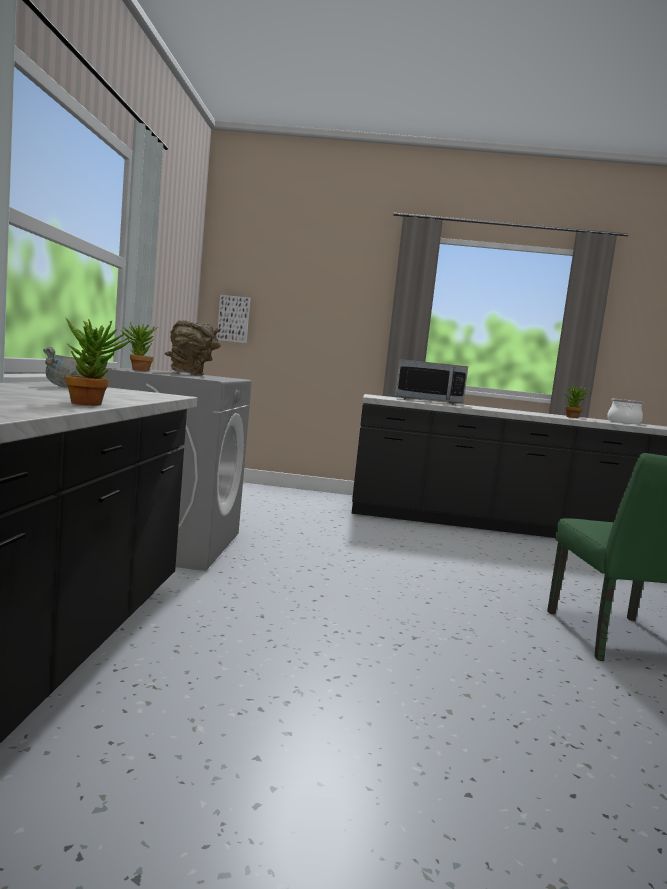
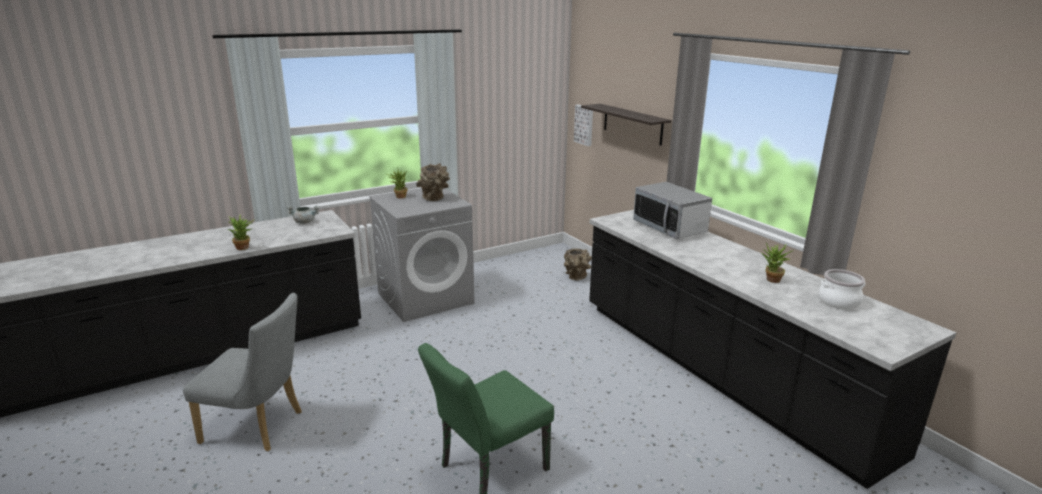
camera: 55 degrees right, 15 degrees up
none -> grey chair [183,293,302,452]
none -> brown vase [564,248,592,281]
none -> shelf [581,104,672,146]

